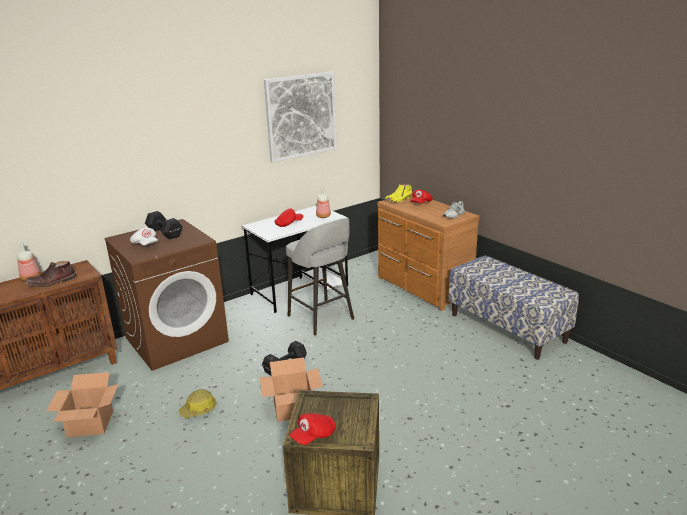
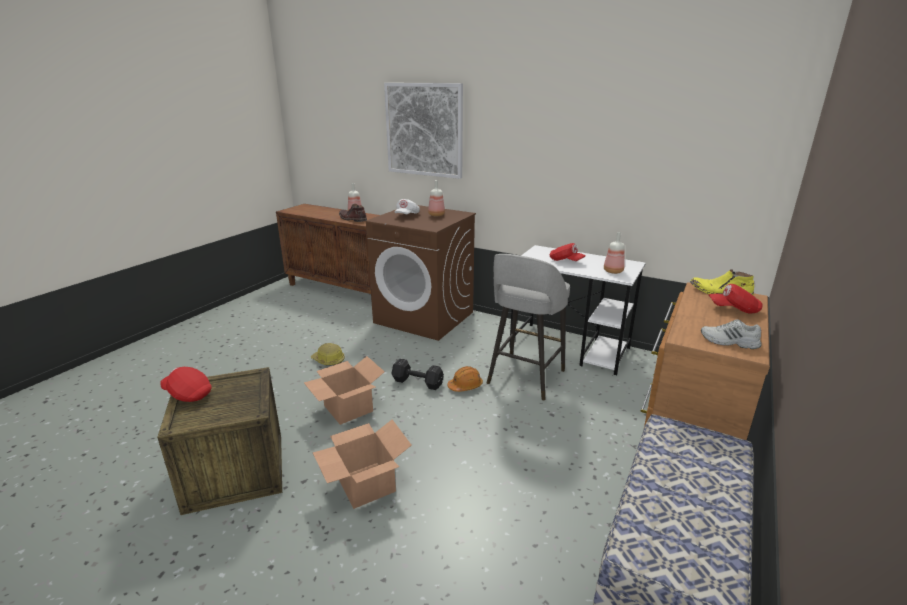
camera: 65 degrees right, 0 degrees up
cardboard box [46,372,118,437] -> cardboard box moved to [313,419,412,509]
black dumbbell [145,211,183,239] -> bottle [428,180,445,216]
picture [264,71,337,163] -> picture moved to [384,83,463,179]
none -> orange hard hat [447,366,483,392]

